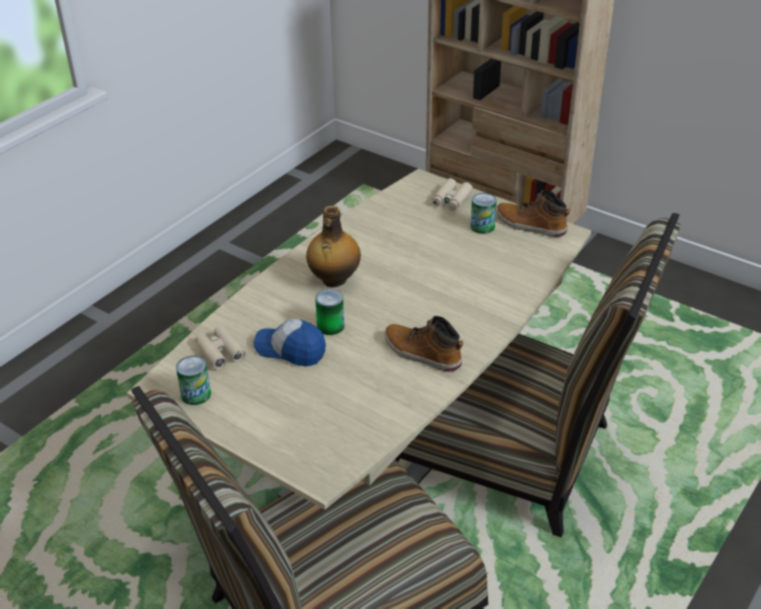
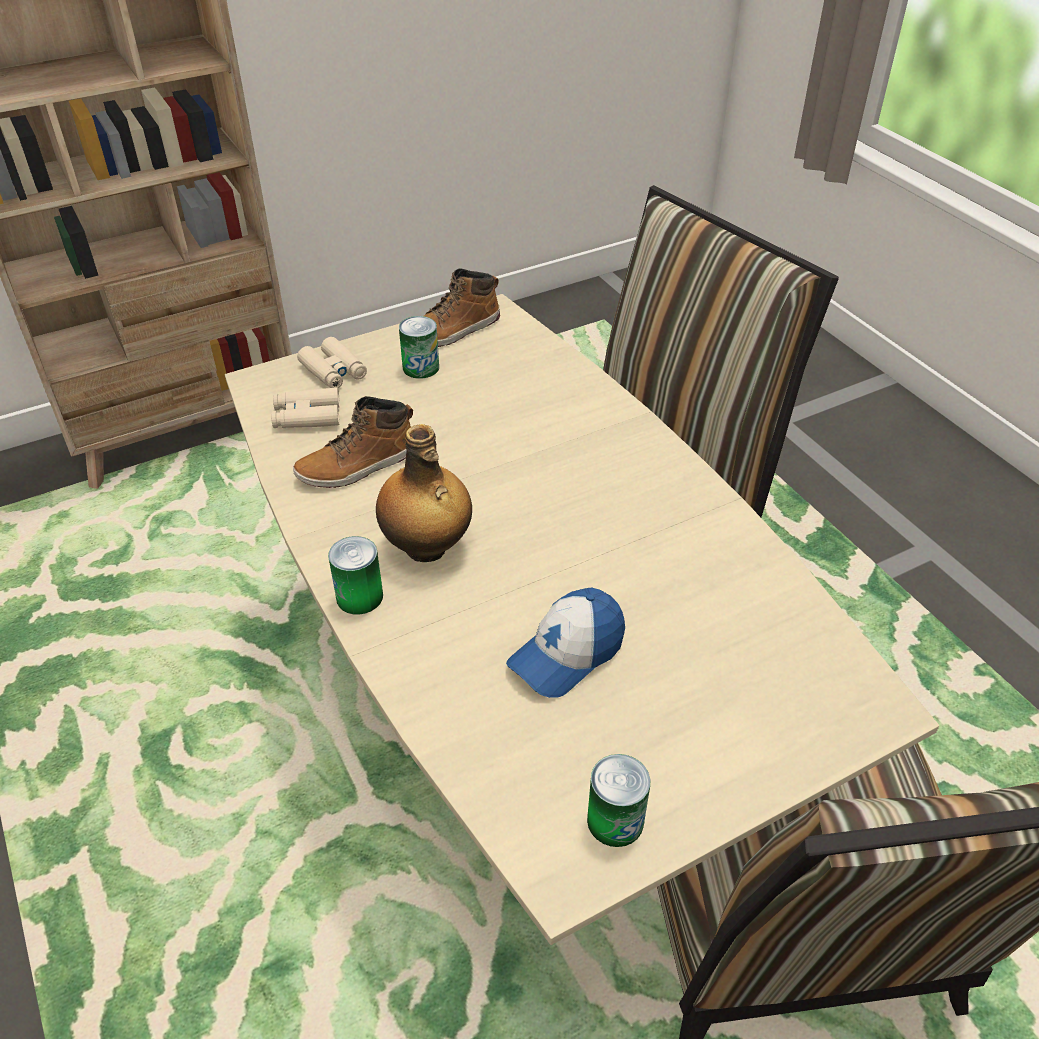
camera: 65 degrees left, 5 degrees up
beige binoculars [195,326,246,370] -> beige binoculars moved to [271,387,340,428]
can [315,289,344,335] -> can moved to [328,536,383,614]
boot [384,316,463,372] -> boot moved to [293,396,413,488]

